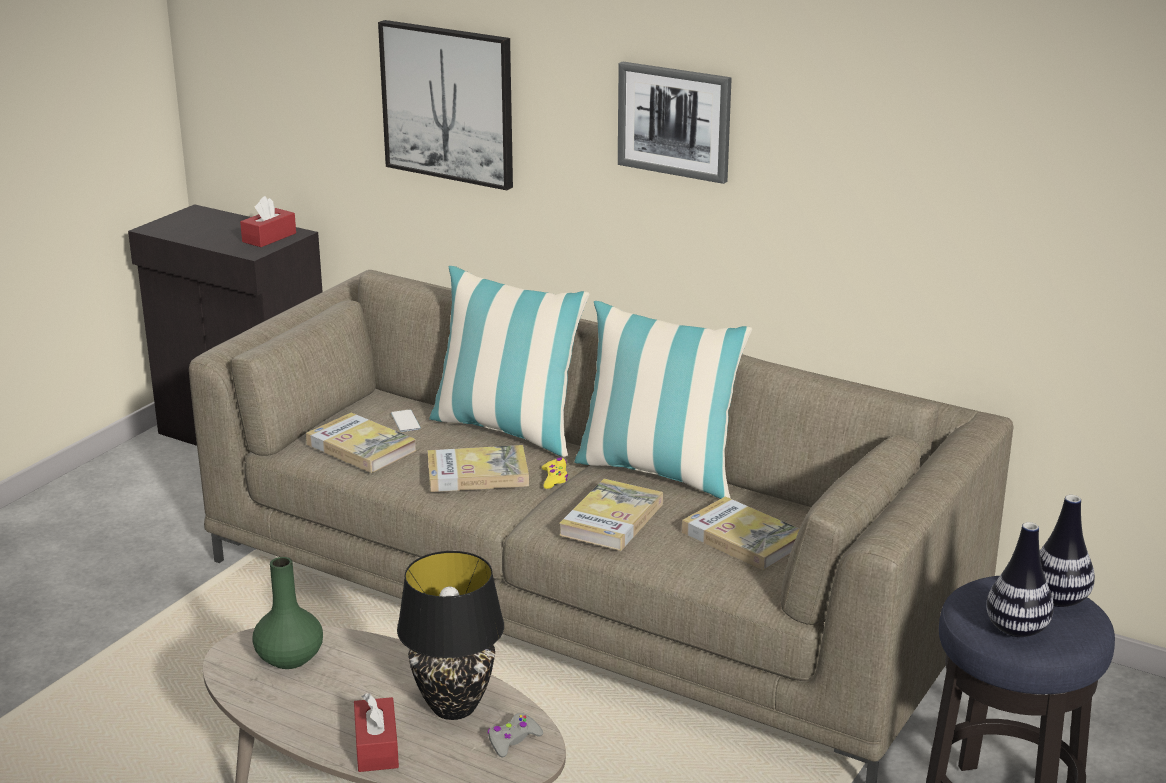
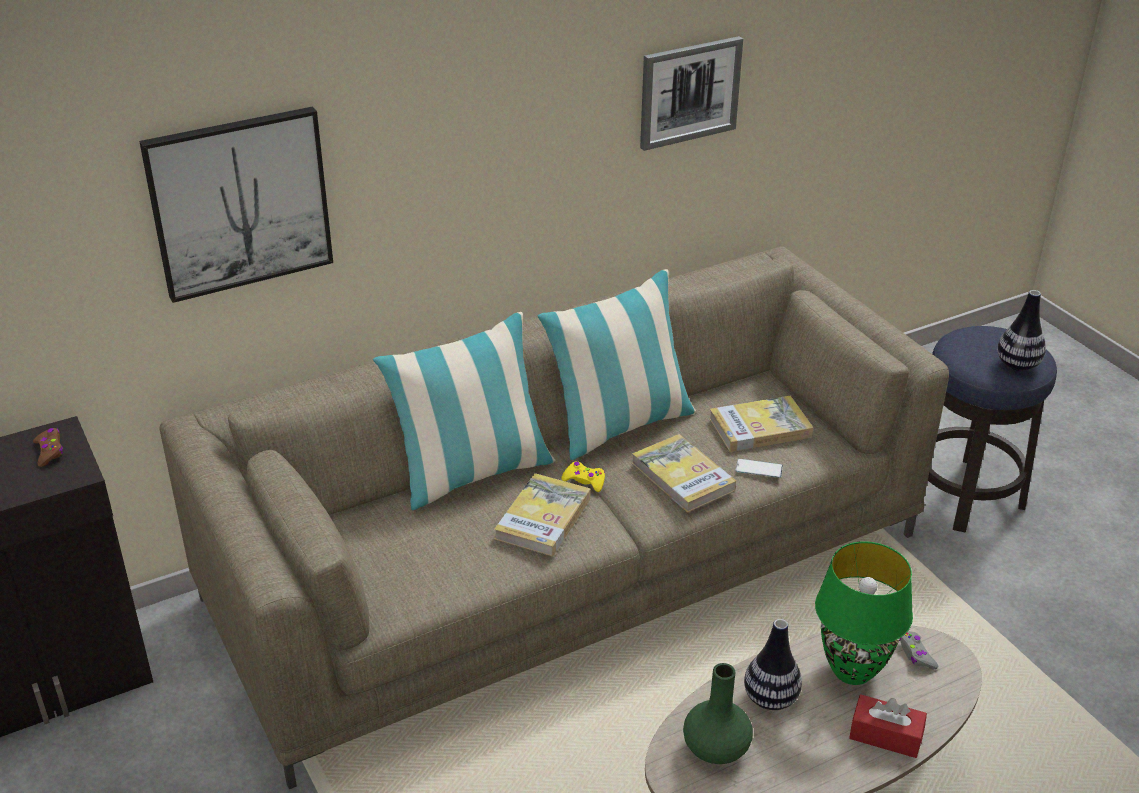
camera: 60 degrees left, 10 degrees up
red tissue box [240,196,296,247] -> brown game controller [33,428,63,467]
book [306,413,417,473] -> none
phone [391,409,421,432] -> phone moved to [736,459,783,478]
black table lamp [397,551,504,720] -> green table lamp [815,541,913,685]
picture [618,61,732,184] -> picture moved to [640,36,743,151]
vase [1040,495,1095,607] -> vase moved to [744,619,802,710]

